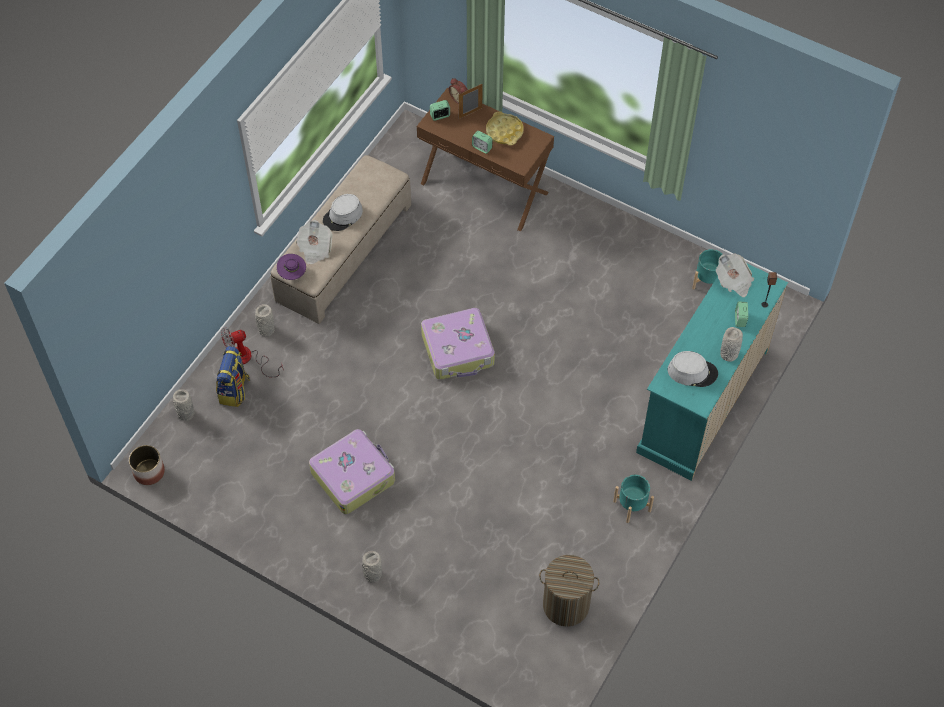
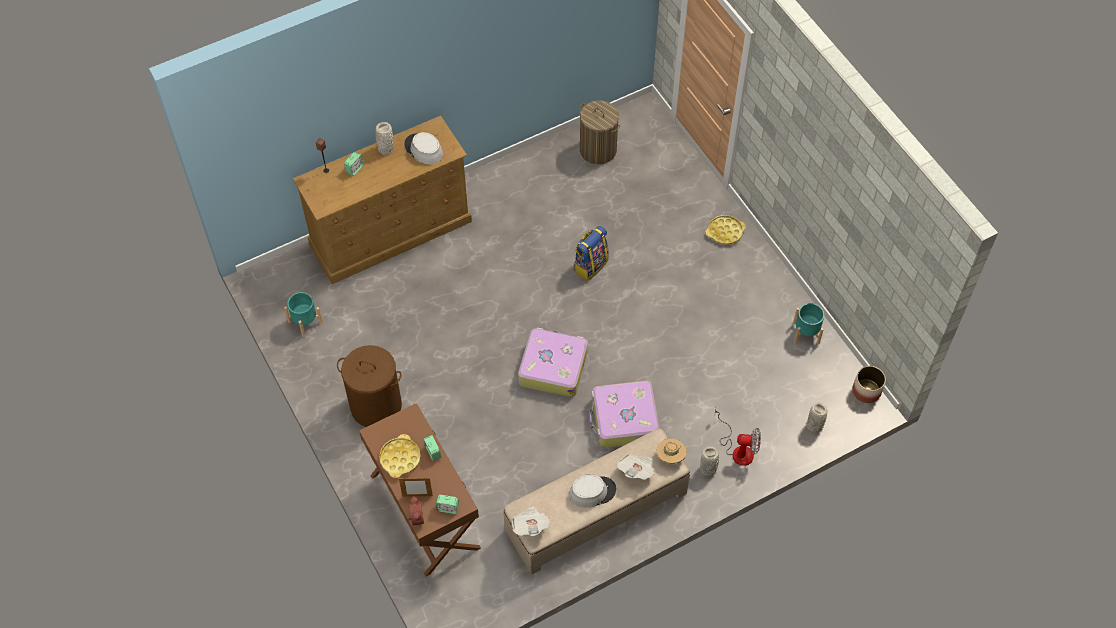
camera: 150 degrees left, 0 degrees up
backpack [216,346,250,407] -> backpack moved to [573,226,609,281]
purple hat [277,254,306,280] -> beige hat [657,438,687,464]
suitcase [309,429,395,514] -> suitcase moved to [589,381,660,448]
grey vase [362,551,382,583] -> yellow tray [705,215,746,245]
turquoise planter [613,475,654,523] -> turquoise planter moved to [793,303,824,344]
turquoise dresser [636,264,788,481] -> brown dresser [293,116,472,284]
newspaper [716,254,754,297] -> newspaper moved to [512,507,550,536]
none -> brown laundry basket [337,345,402,427]

